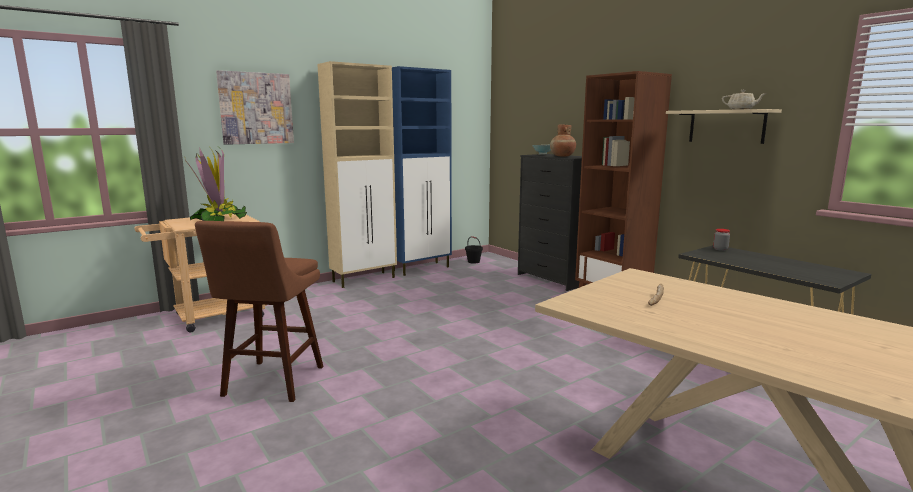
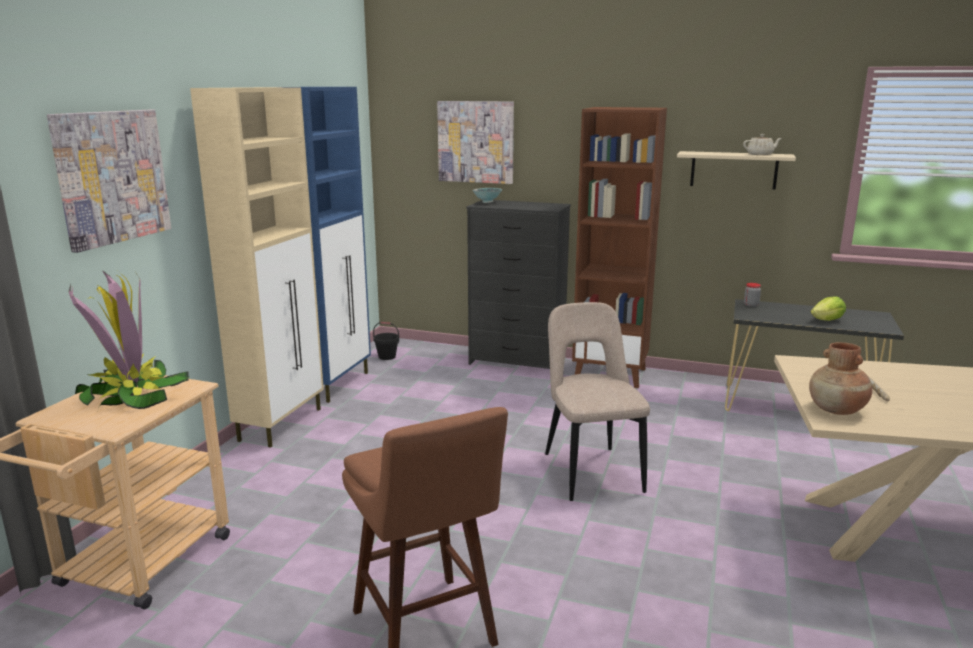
camera: 35 degrees left, 5 degrees up
brown vase [550,125,576,156] -> brown vase moved to [809,342,872,415]
none -> picture [437,101,514,184]
none -> beige chair [545,302,650,501]
none -> lettuce [811,296,846,321]

